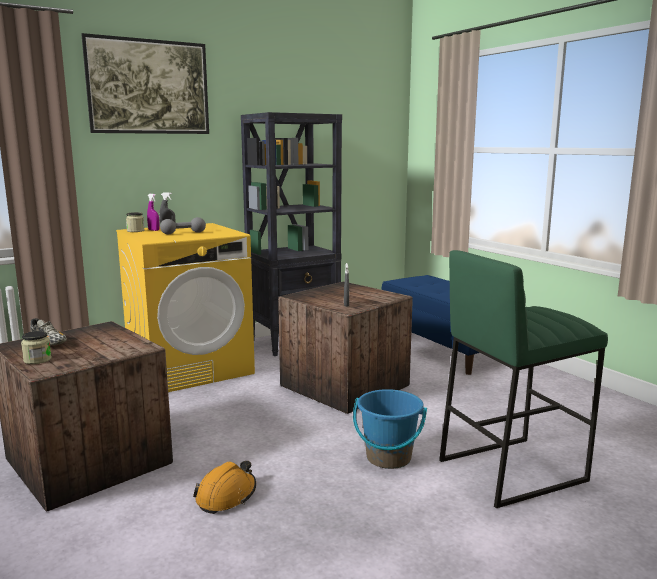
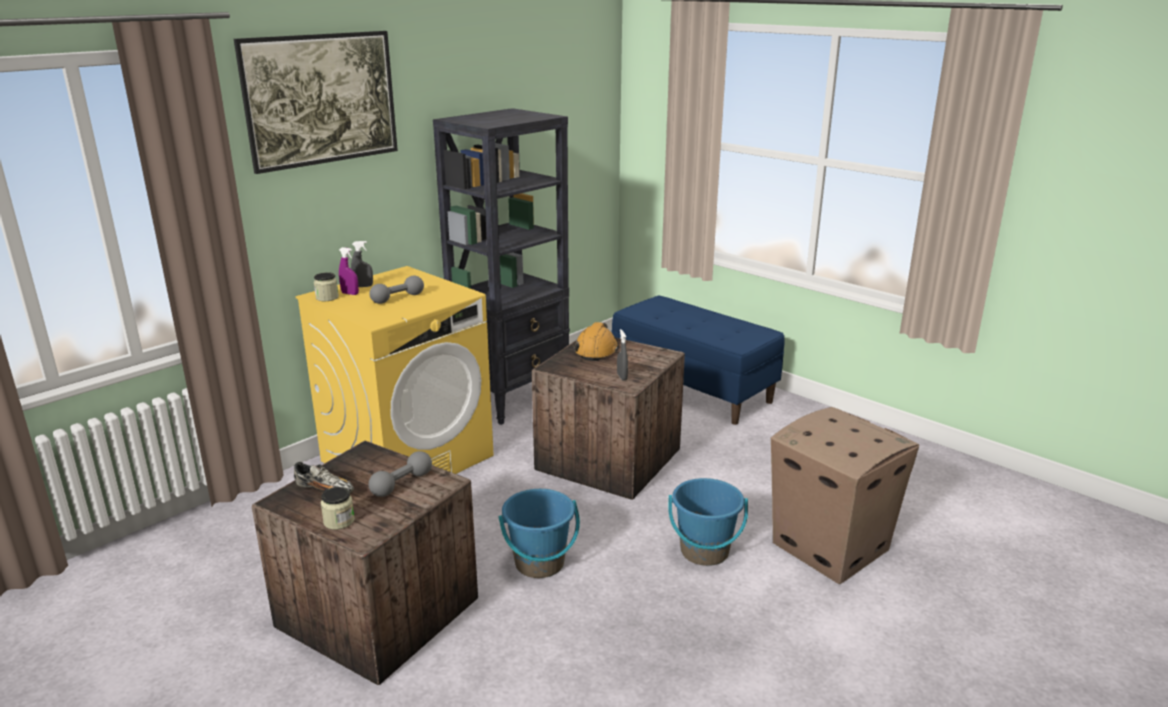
camera: 15 degrees left, 10 degrees up
orange hard hat [193,461,256,514] -> orange hard hat moved to [573,322,619,361]
green stool [439,250,608,508] -> cardboard box [771,407,919,584]
none -> grey dumbbell [369,451,432,497]
none -> blue bucket [498,489,580,578]

